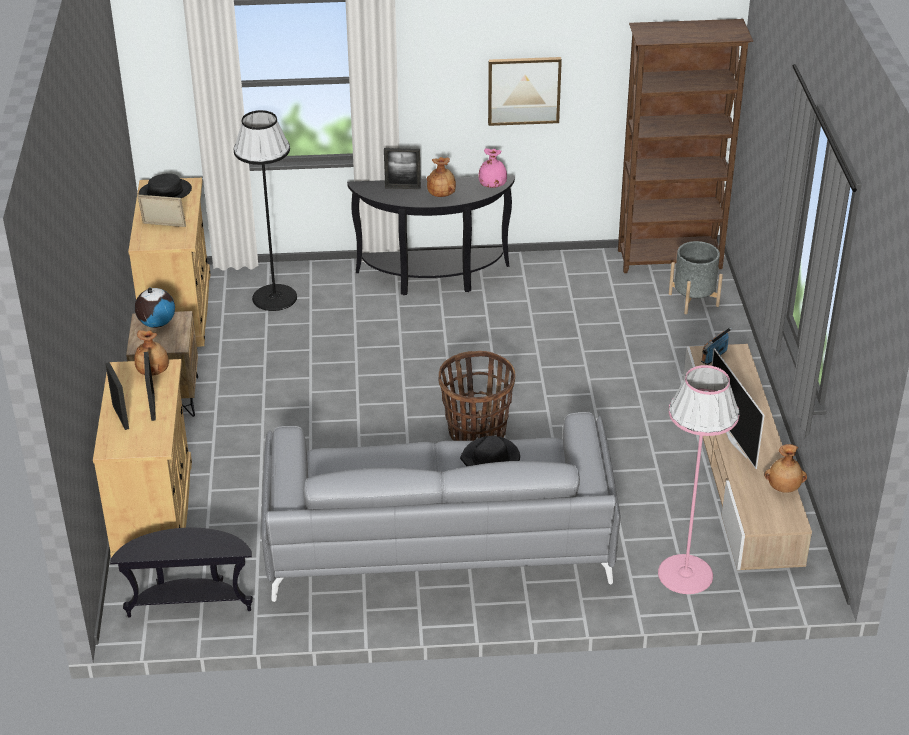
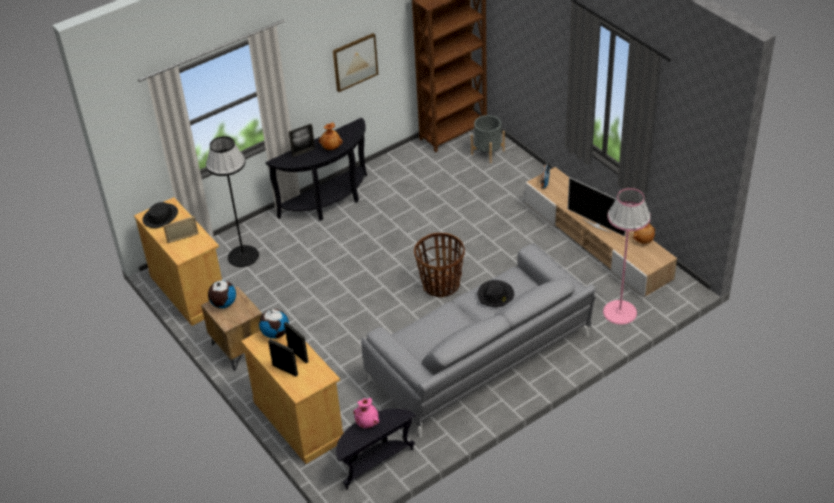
camera: 30 degrees left, 5 degrees up
brown vase [134,330,169,376] -> globe [259,309,289,339]
pink vase [478,148,507,188] -> pink vase moved to [353,398,379,428]

